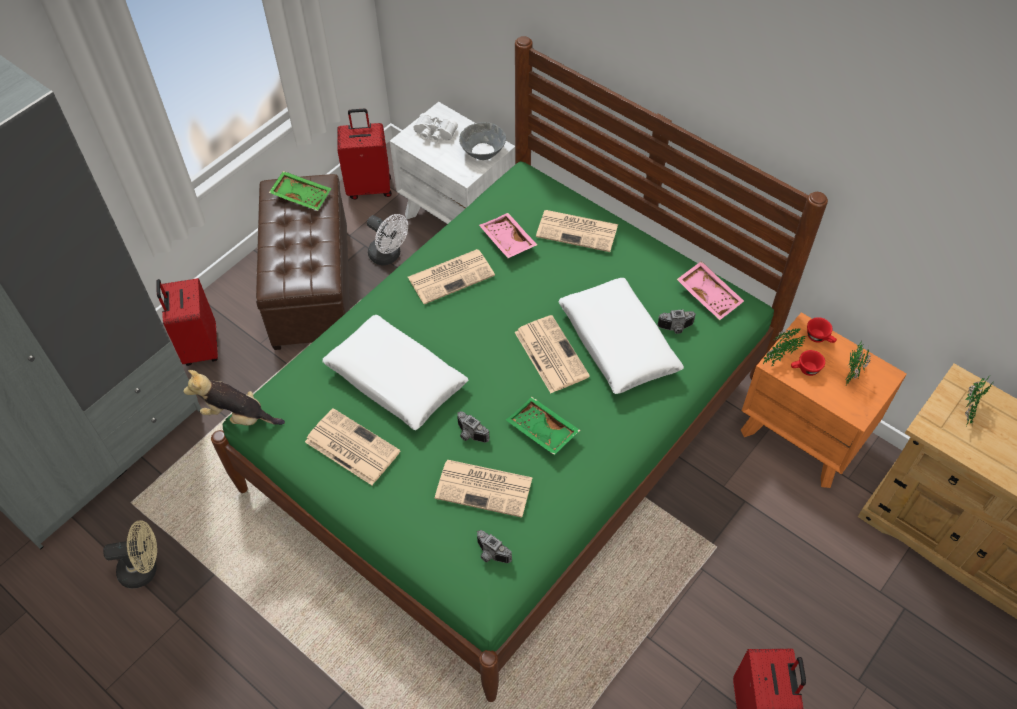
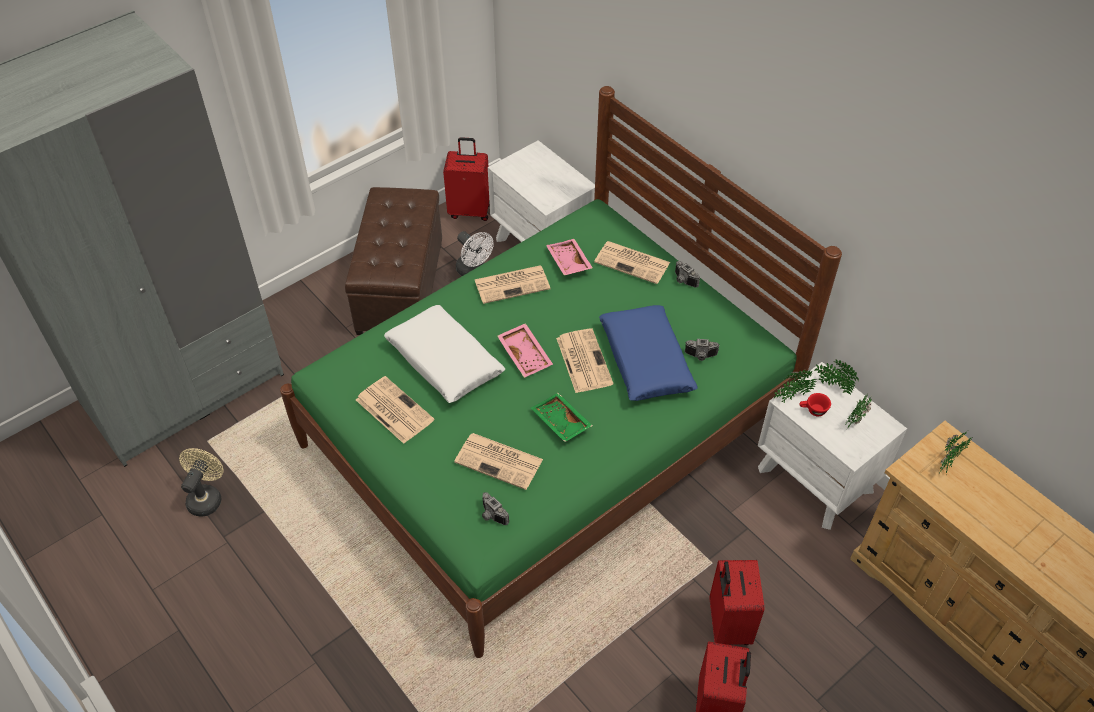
camera: 10 degrees right, 5 degrees down
beige fan [103,521,157,588] -> beige fan turned 75 degrees counterclockwise [179,448,224,517]
red suitcase [156,278,218,366] -> red suitcase moved to [710,560,765,645]
plush toy [183,370,285,426] -> none
green tray [269,171,332,211] -> none
white binoculars [413,113,458,142] -> none
camera [457,411,490,443] -> camera moved to [675,261,700,288]
grey bowl [459,122,506,160] -> none
white pillow [558,278,684,394] -> blue pillow [599,305,698,401]
pink tray [677,261,744,320] -> pink tray moved to [497,323,553,378]
orange nightstand [741,312,907,488] -> white nightstand [758,362,907,530]
red cup [807,317,837,343] -> potted plant [814,359,859,395]

